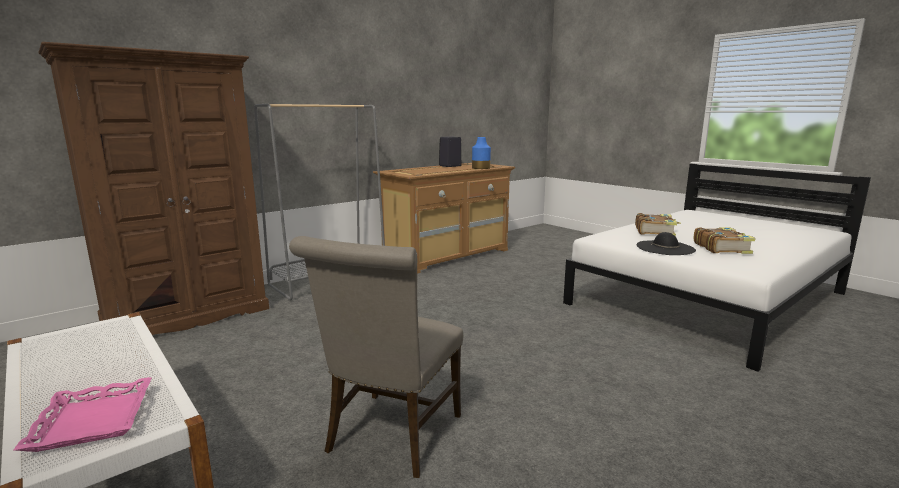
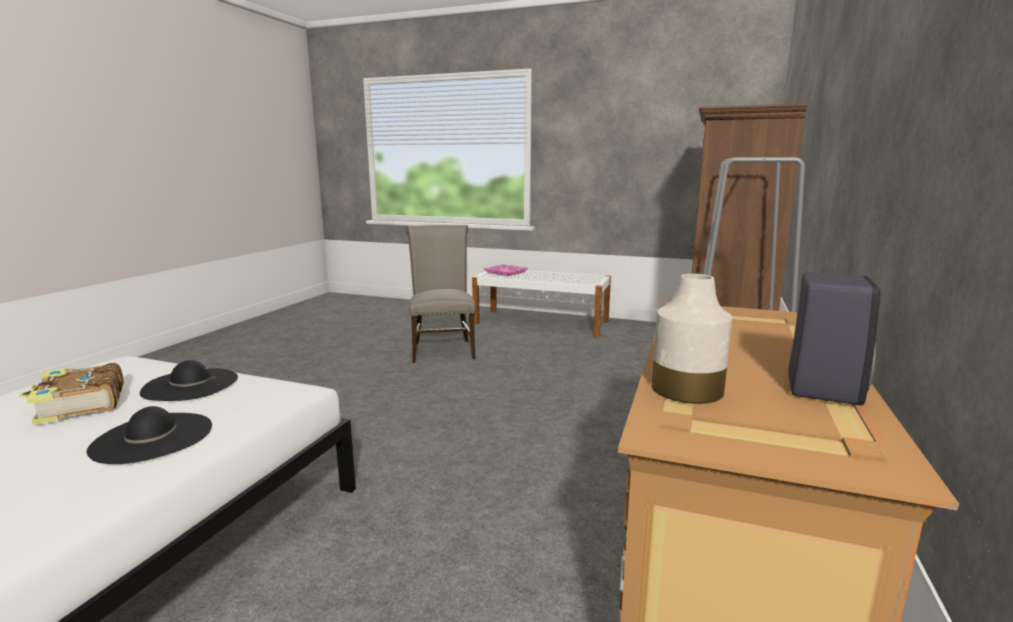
camera: 150 degrees right, 0 degrees up
blue vase [472,137,491,169] -> beige vase [651,274,732,404]
book [635,213,681,237] -> black hat [87,406,212,464]

